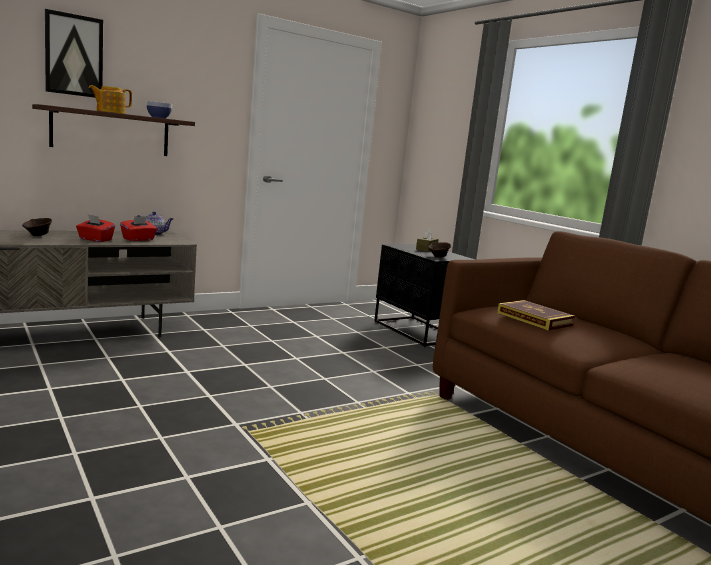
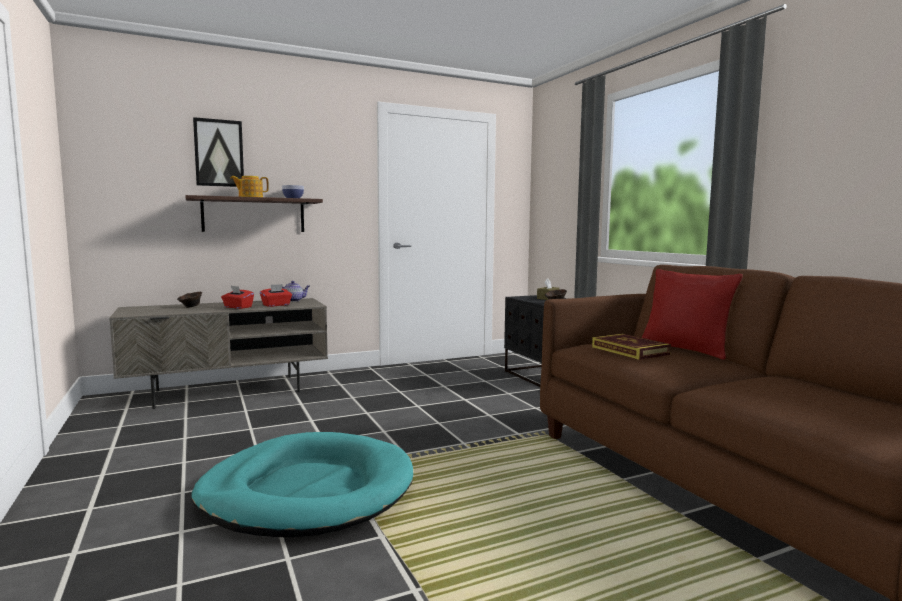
camera: 10 degrees right, 5 degrees down
none -> turquoise dog bed [191,432,413,538]
none -> red pillow [641,269,743,360]

